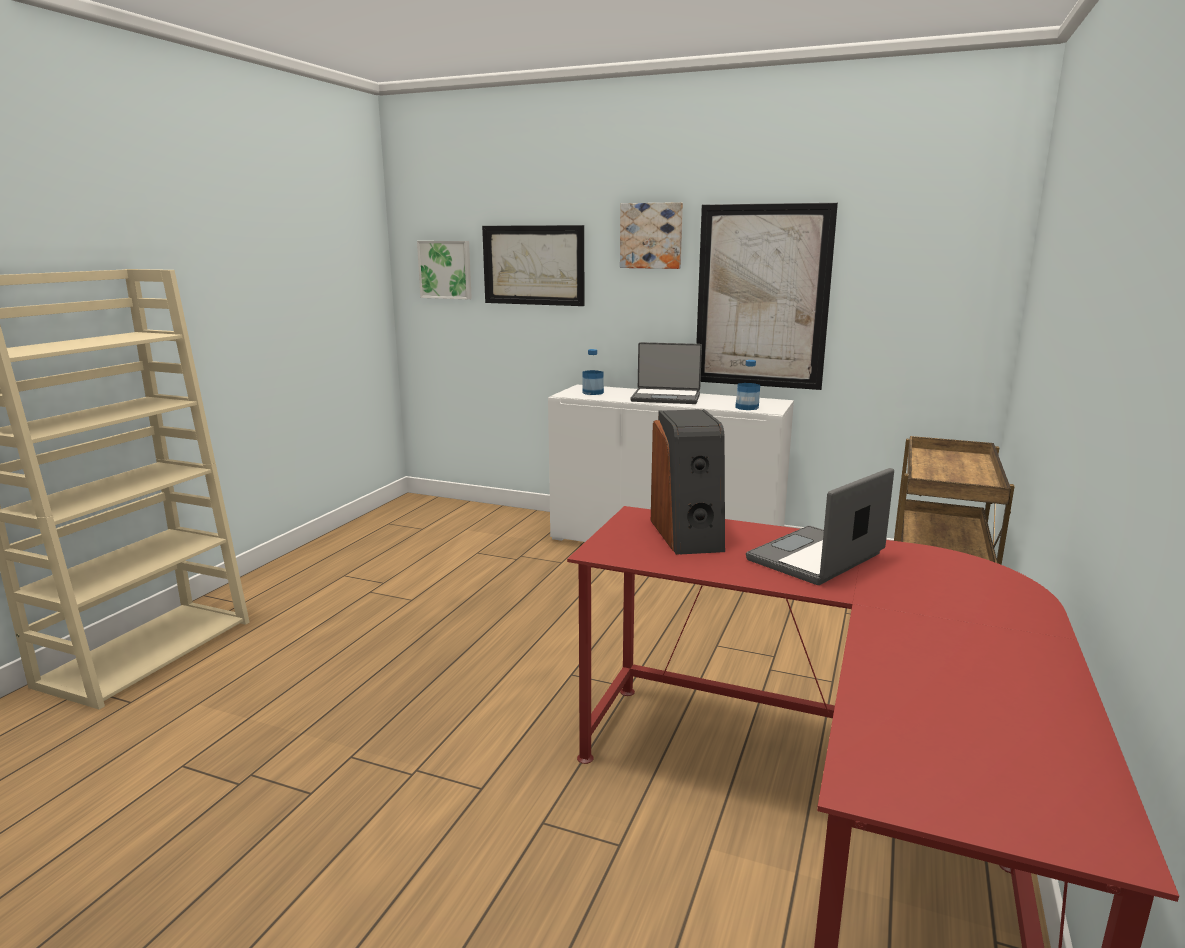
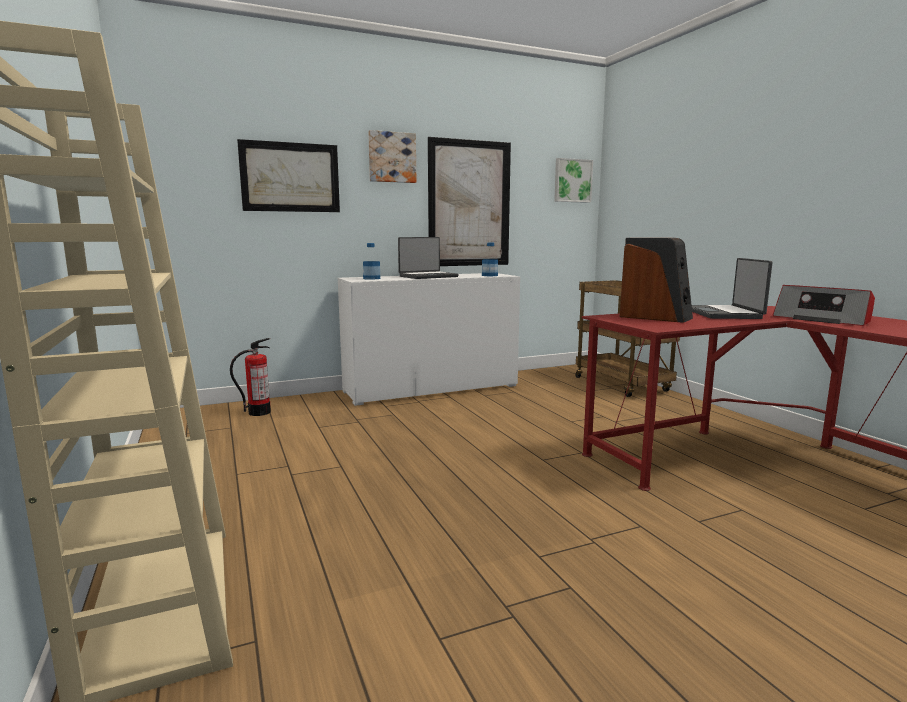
camera: 45 degrees left, 5 degrees down
picture [417,241,472,299] -> picture moved to [554,158,593,203]
none -> fire extinguisher [230,338,271,416]
none -> radio [773,285,875,326]

